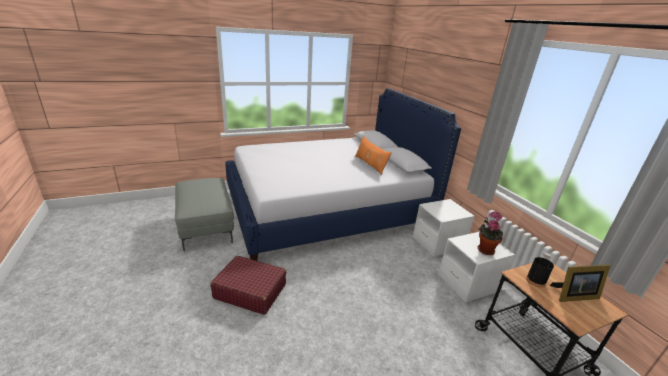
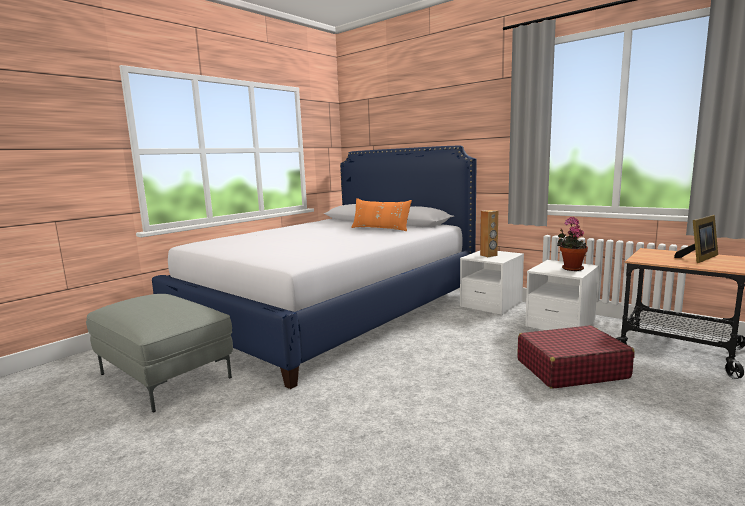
camera: 25 degrees left, 15 degrees down
red suitcase [210,256,286,315] -> red suitcase moved to [517,325,635,389]
black bottle [526,253,554,288] -> none
none -> brown speaker [480,210,498,257]

